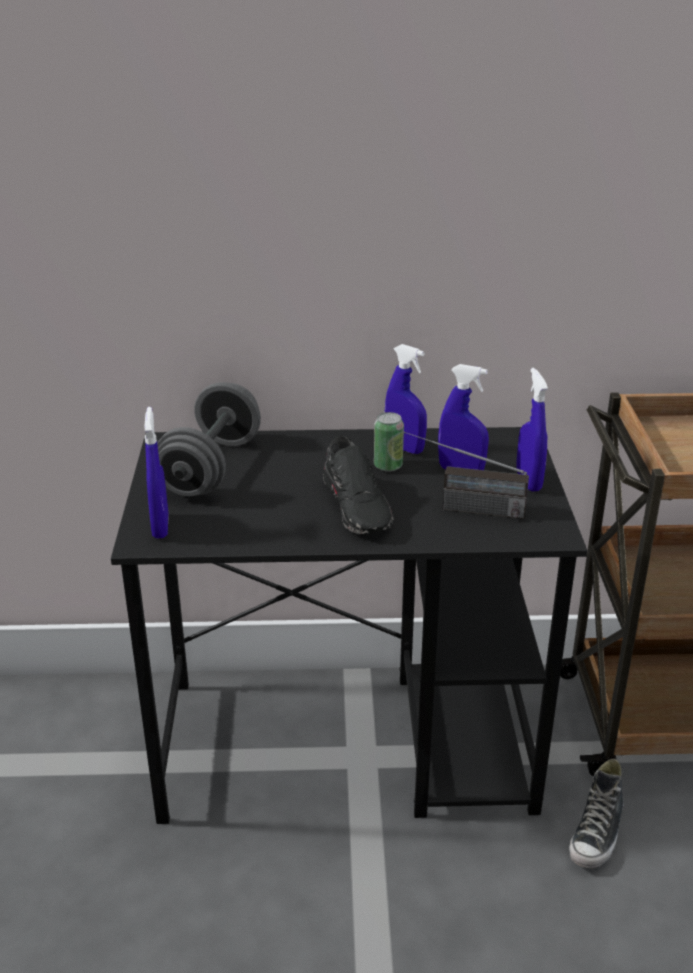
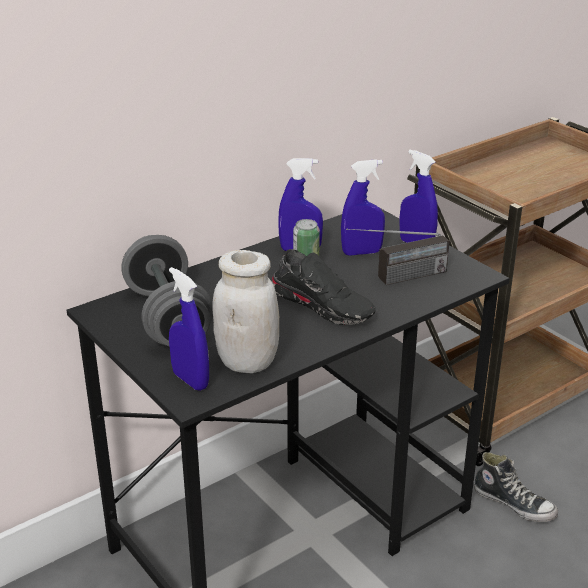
camera: 35 degrees left, 0 degrees up
shoe [569,759,624,868] -> shoe turned 45 degrees counterclockwise [474,452,558,522]
none -> white jar [212,250,279,373]

